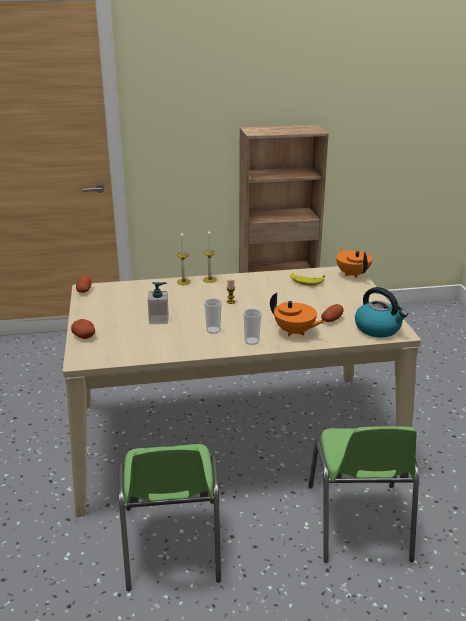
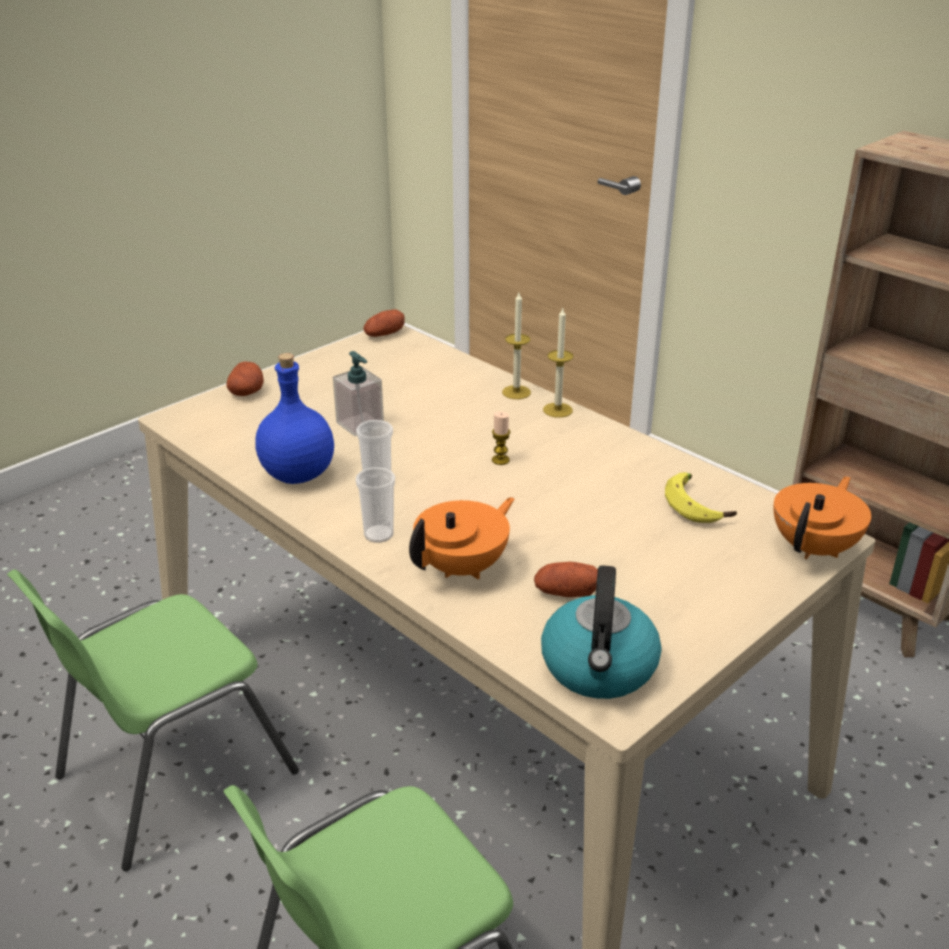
camera: 55 degrees right, 5 degrees up
orange teapot [270,293,325,336] -> orange teapot turned 135 degrees counterclockwise [409,497,515,579]
none -> blue bottle [255,353,334,484]

